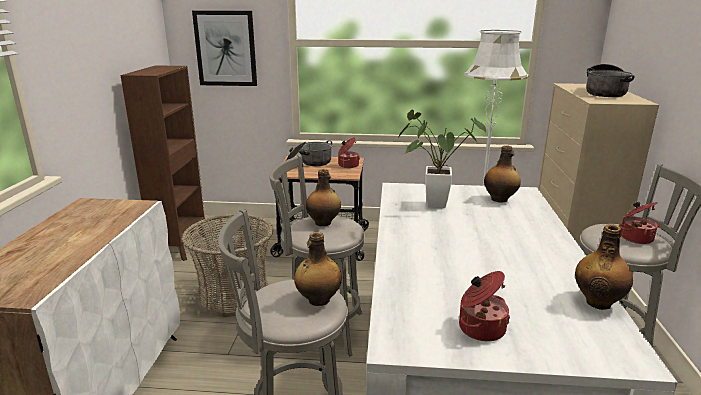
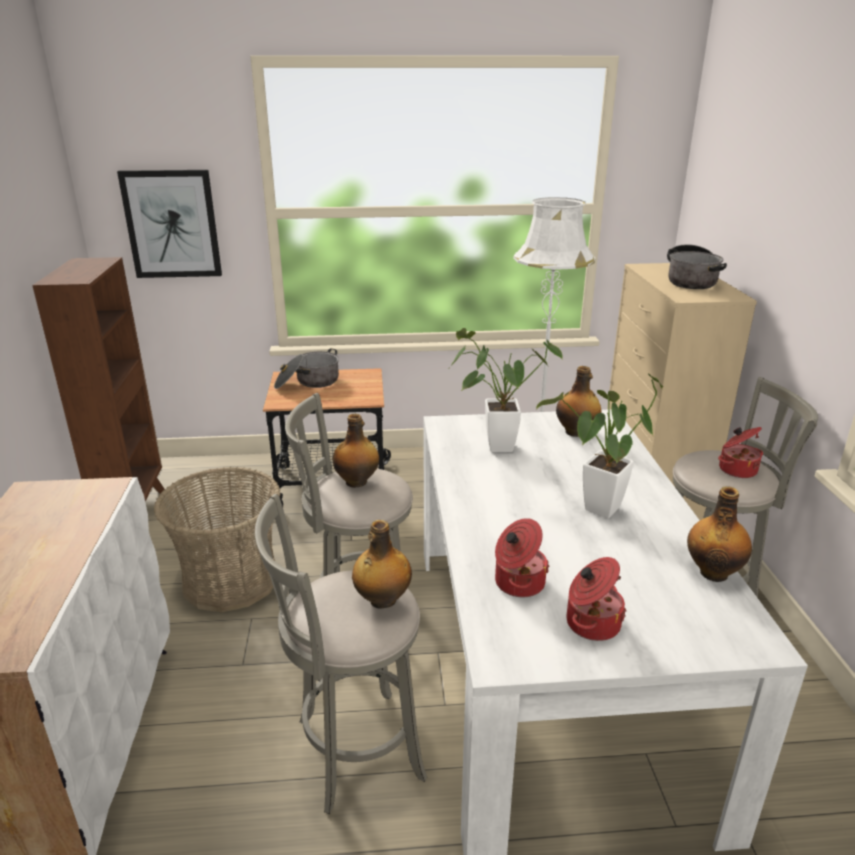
camera: 10 degrees left, 5 degrees up
cooking pot [338,138,360,168] -> cooking pot moved to [495,518,549,597]
none -> potted plant [536,373,663,518]

